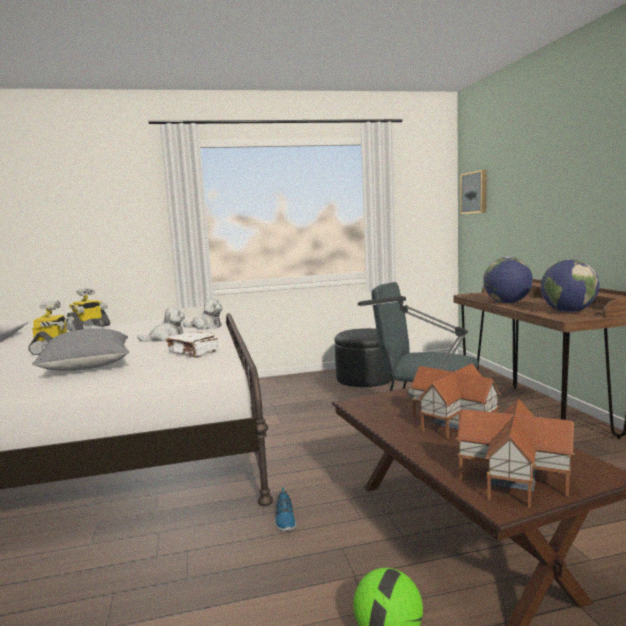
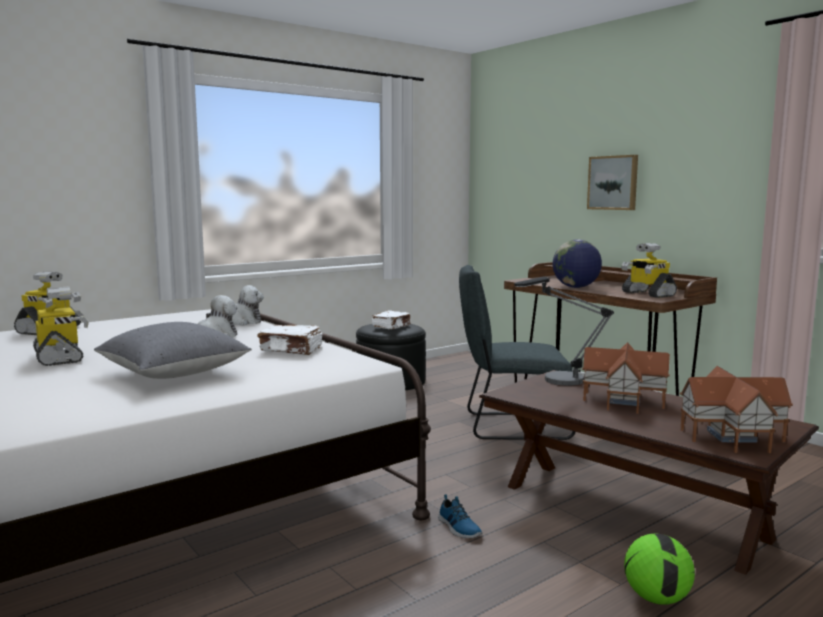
camera: 25 degrees left, 0 degrees up
picture [460,170,486,214] -> picture moved to [587,155,638,210]
globe [541,259,599,312] -> toy robot [621,243,677,298]
none -> white book [372,310,411,329]

